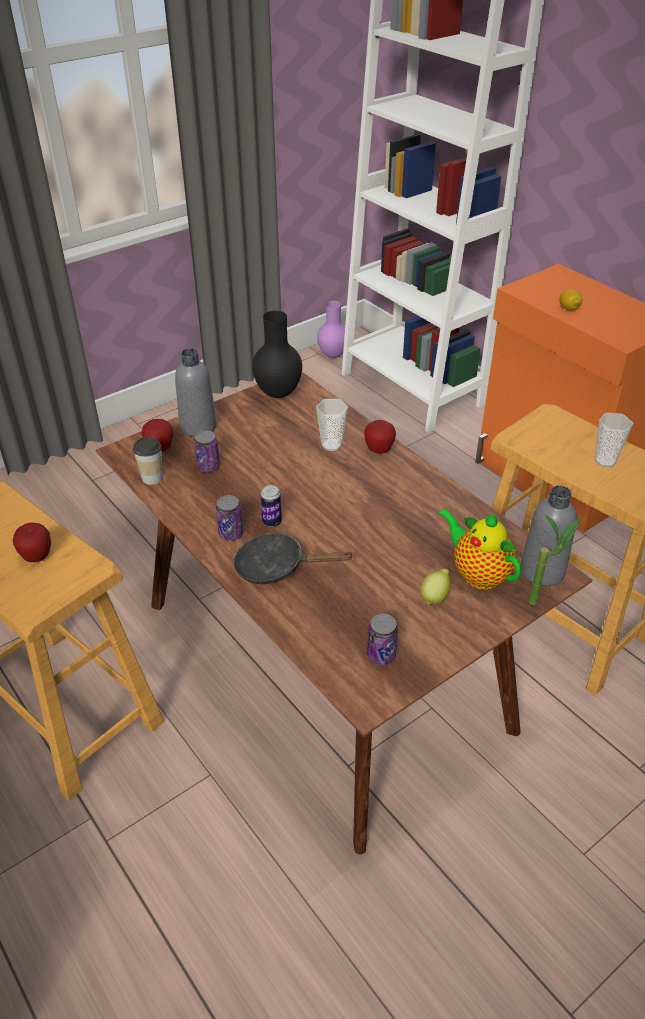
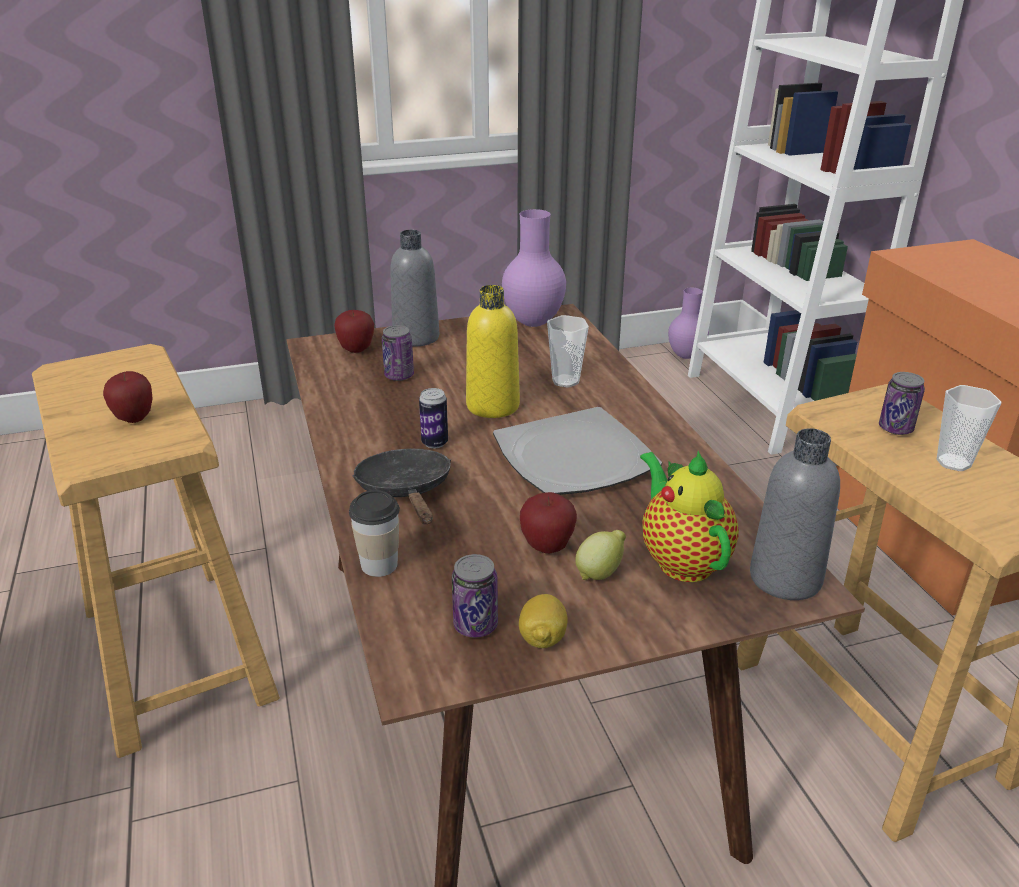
camera: 20 degrees right, 10 degrees down
cup [133,437,163,485] -> cup moved to [349,490,400,577]
can [216,495,243,541] -> can moved to [879,372,925,435]
black frying pan [233,532,354,585] -> black frying pan turned 45 degrees clockwise [352,449,451,524]
black vase [252,311,302,398] -> purple vase [502,209,566,327]
apple [364,420,396,454] -> apple moved to [520,492,577,553]
potted plant [528,515,581,605] -> none
lemon [559,289,582,310] -> lemon moved to [519,594,568,648]
none -> yellow bottle [466,285,520,418]
none -> plate [493,407,662,495]

